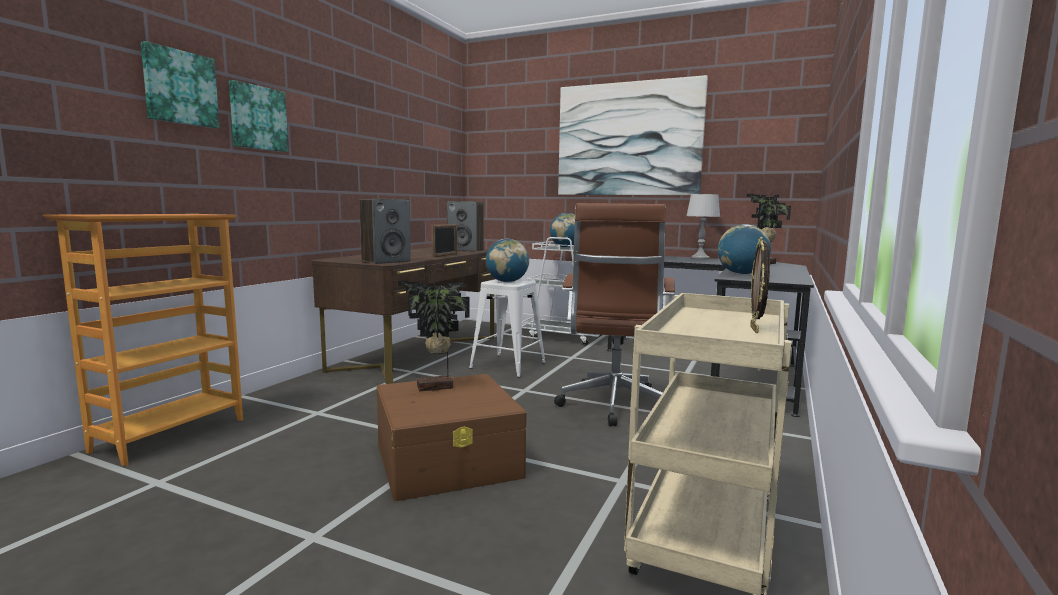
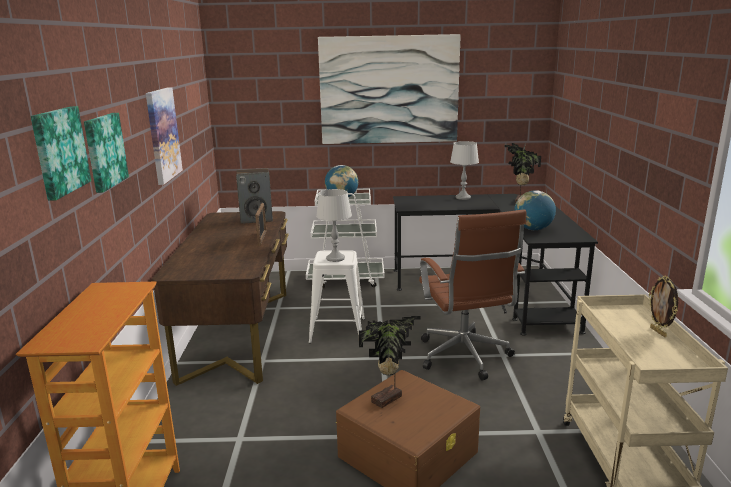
camera: 25 degrees left, 10 degrees up
speaker [360,199,411,264] -> none
globe [486,239,529,282] -> grey table lamp [316,189,352,262]
none -> picture [146,87,183,185]

